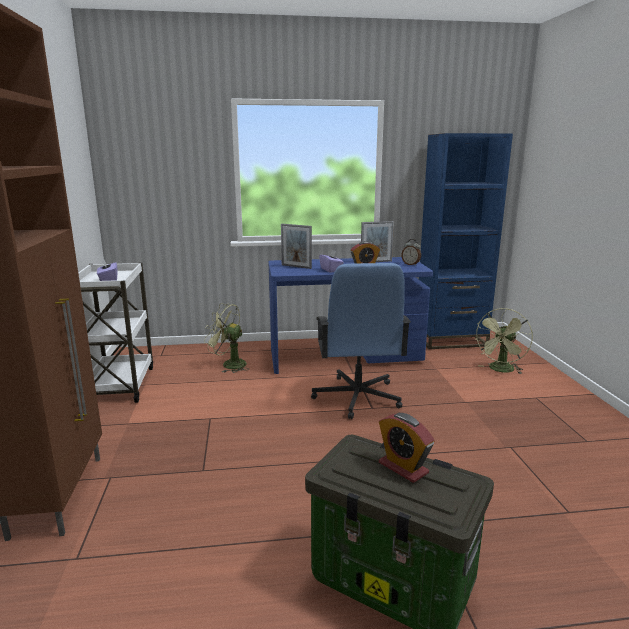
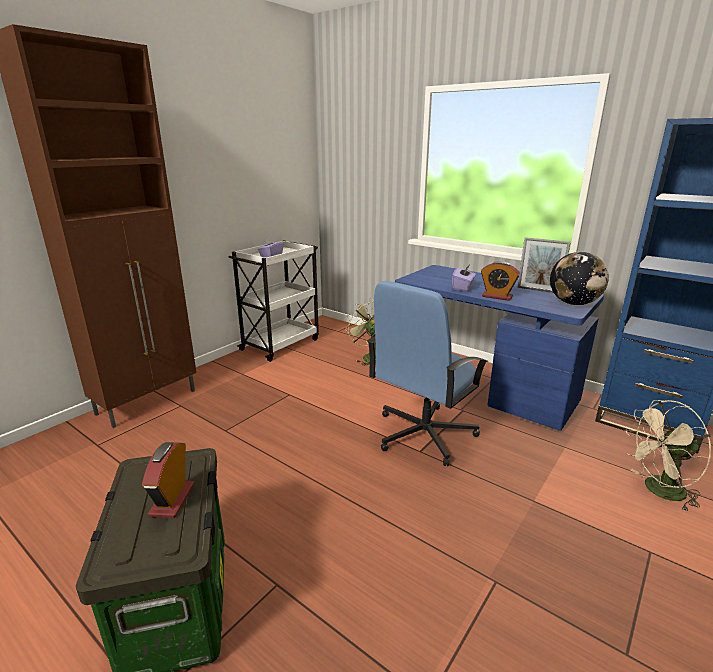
camera: 45 degrees right, 5 degrees up
picture frame [281,224,312,269] -> none
alarm clock [401,239,421,266] -> globe [550,252,609,305]
green fan [476,308,533,374] -> beige fan [626,400,711,512]

